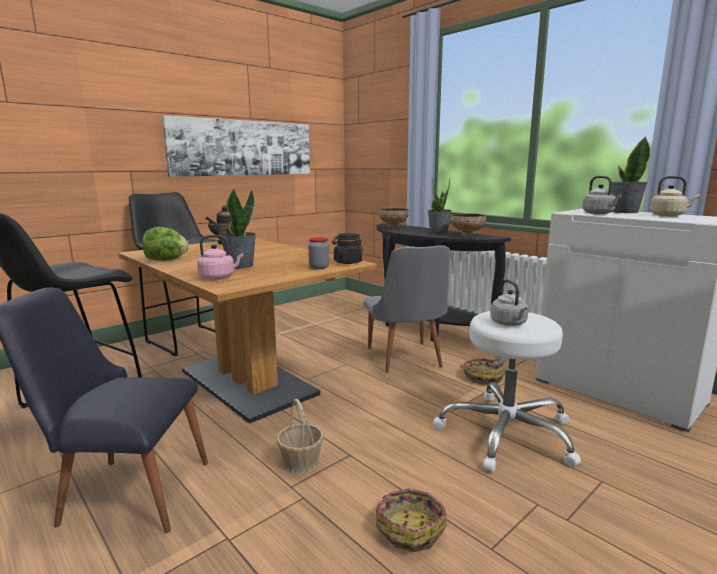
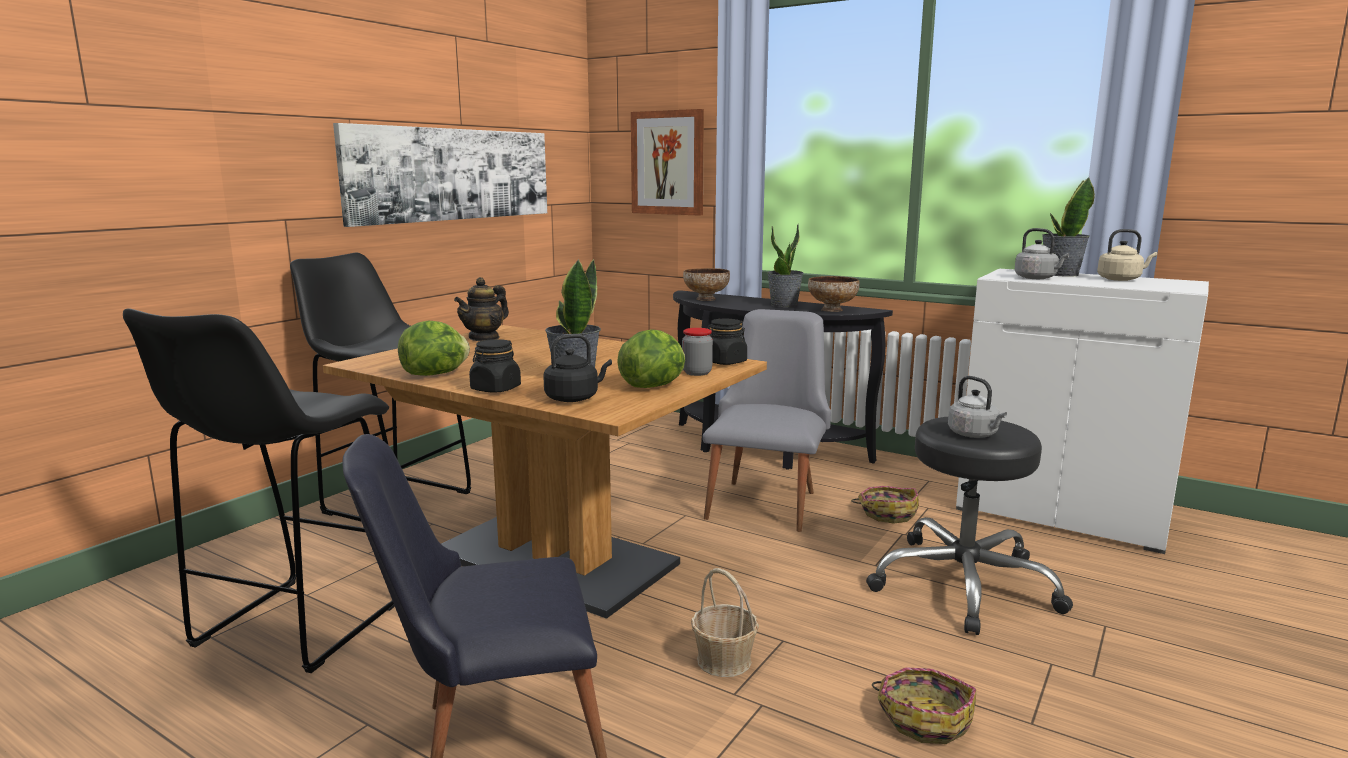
camera: 15 degrees left, 0 degrees up
pink kettle [197,235,243,280] -> black kettle [543,334,612,402]
grey chair [363,245,450,373] -> grey chair turned 135 degrees counterclockwise [703,309,831,532]
white stool [433,311,581,473] -> black stool [866,417,1073,635]
none -> black jar [469,339,521,392]
none -> lettuce [618,329,685,388]
none -> picture [631,109,704,216]

